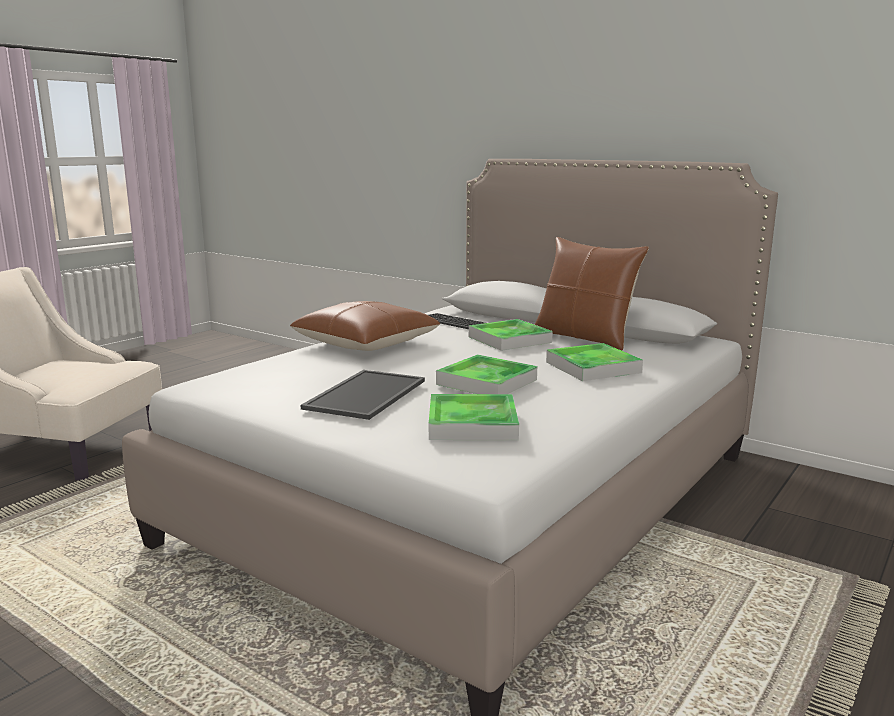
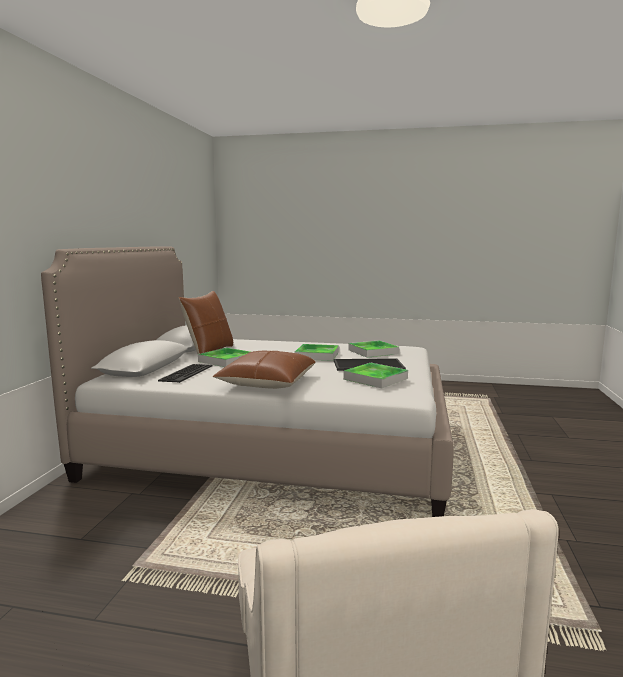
camera: 115 degrees left, 5 degrees down
tray [546,343,643,381] -> tray moved to [343,363,408,388]

